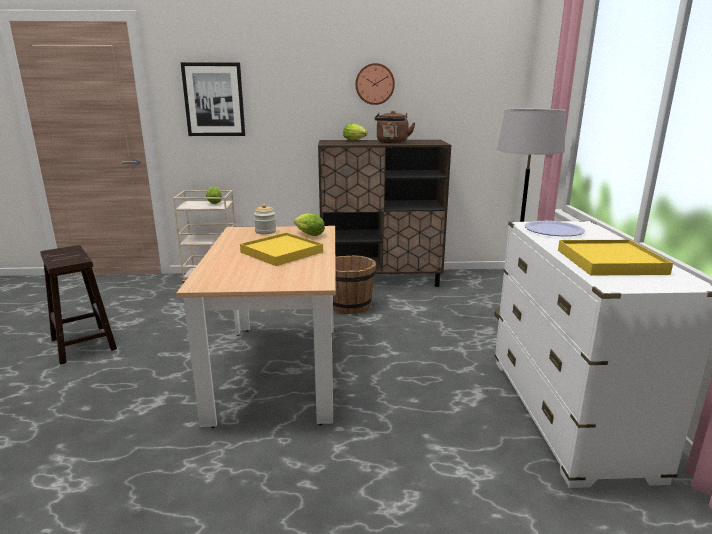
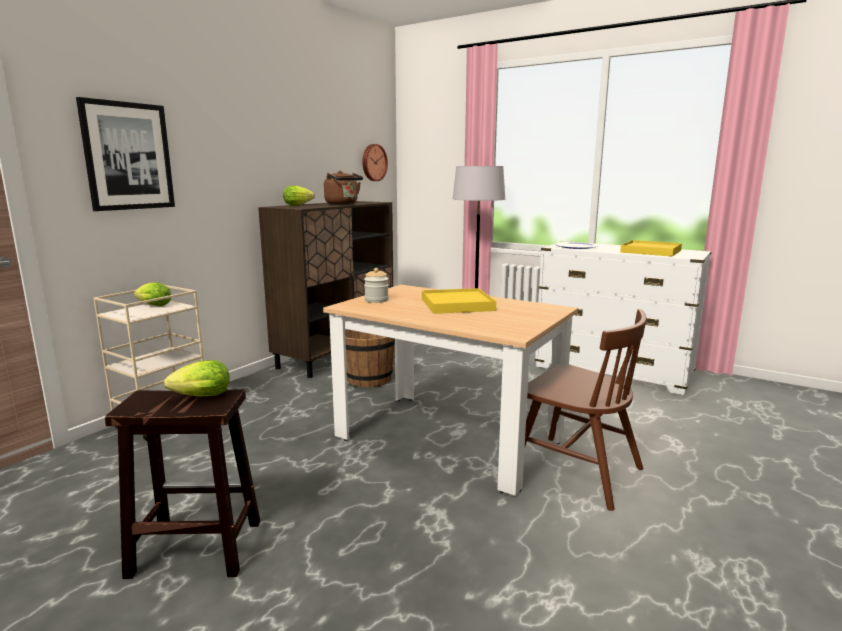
camera: 55 degrees left, 5 degrees down
lettuce [294,213,325,236] -> lettuce moved to [164,360,230,397]
wall clock [355,63,395,105] -> wall clock moved to [362,144,388,181]
none -> brown chair [525,309,647,511]

